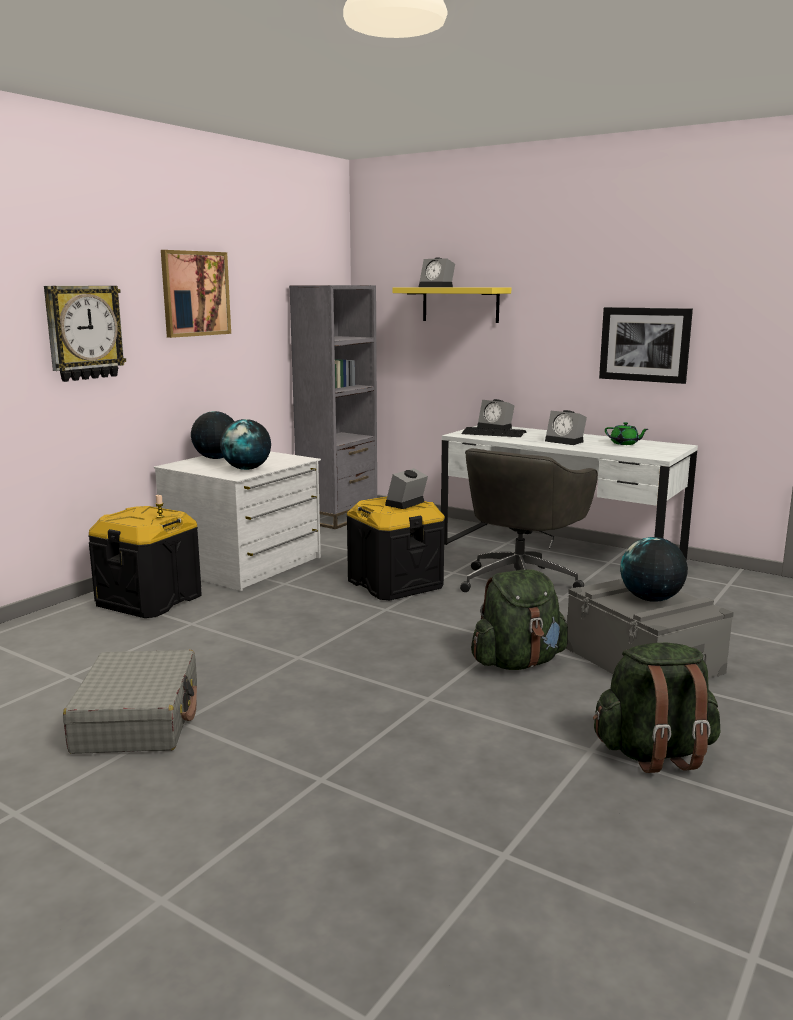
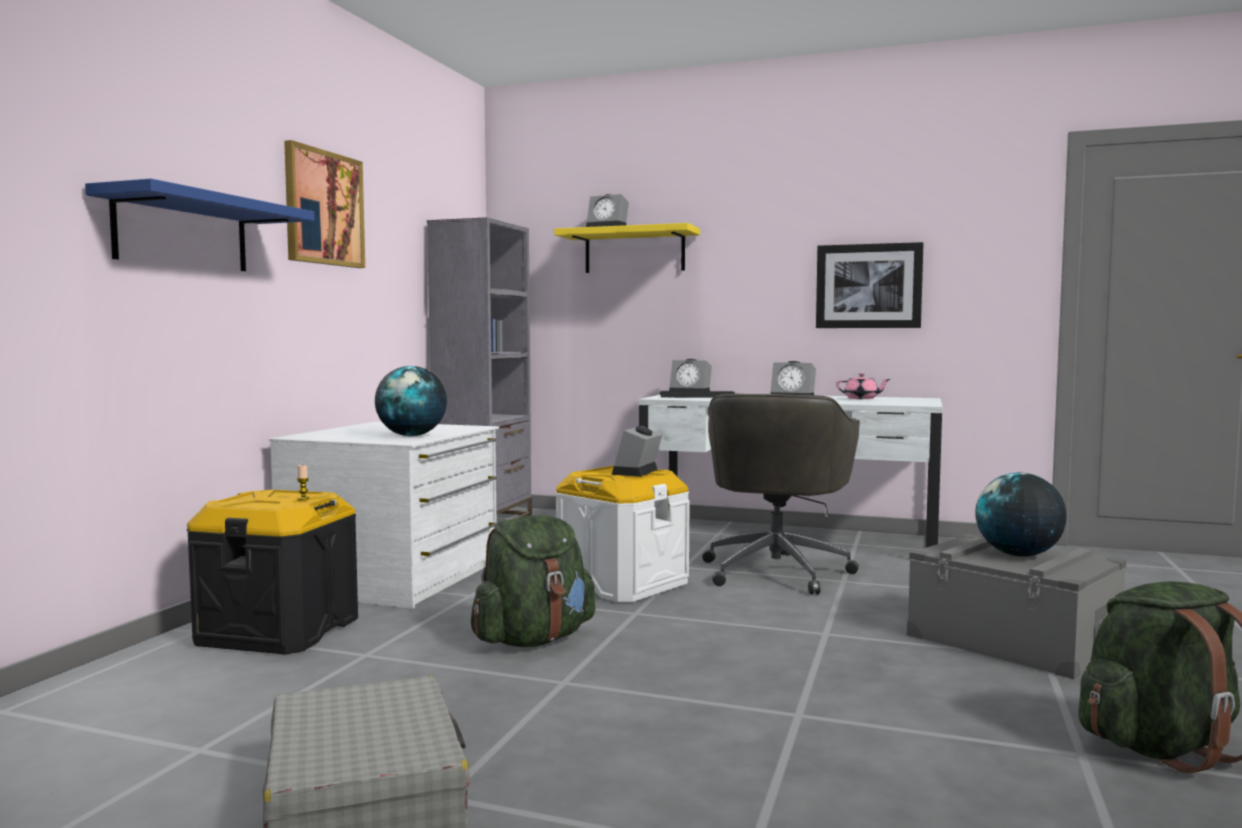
camera: 15 degrees left, 10 degrees down
wall clock [44,286,126,382] -> blue shelf [85,179,315,271]
globe [191,411,235,459] -> none
black storage box [347,496,445,600] -> white storage box [556,466,690,603]
green backpack [471,569,568,670] -> green backpack moved to [471,515,595,647]
green teapot [605,422,648,445] -> pink teapot [836,373,890,399]

